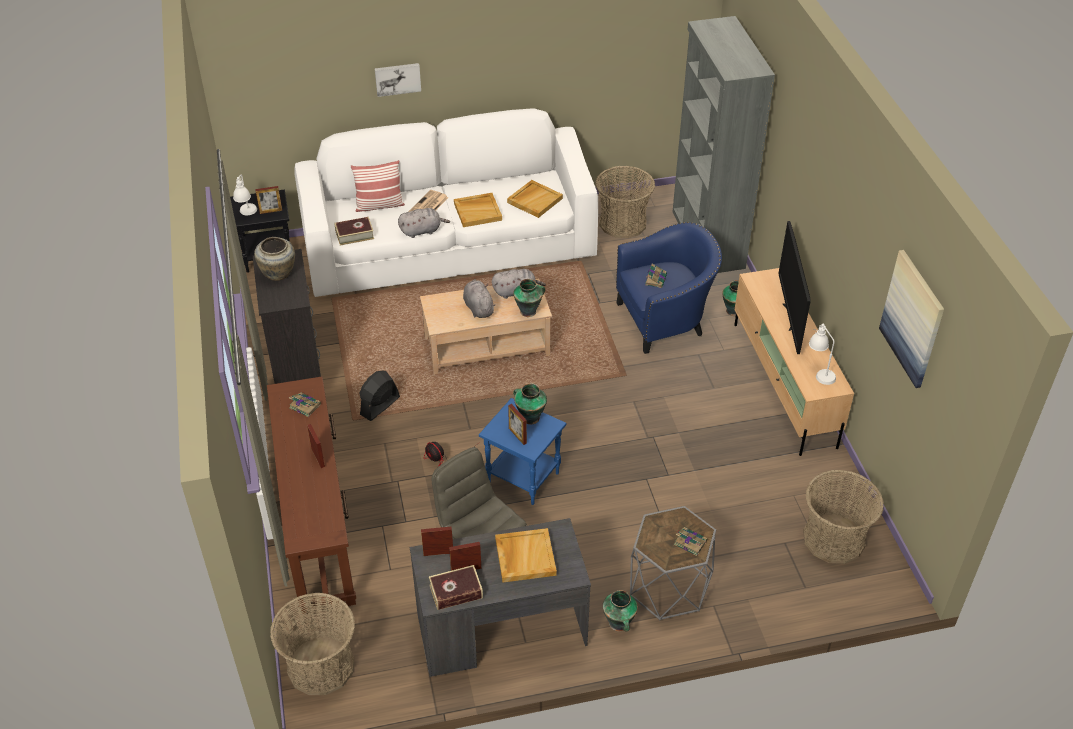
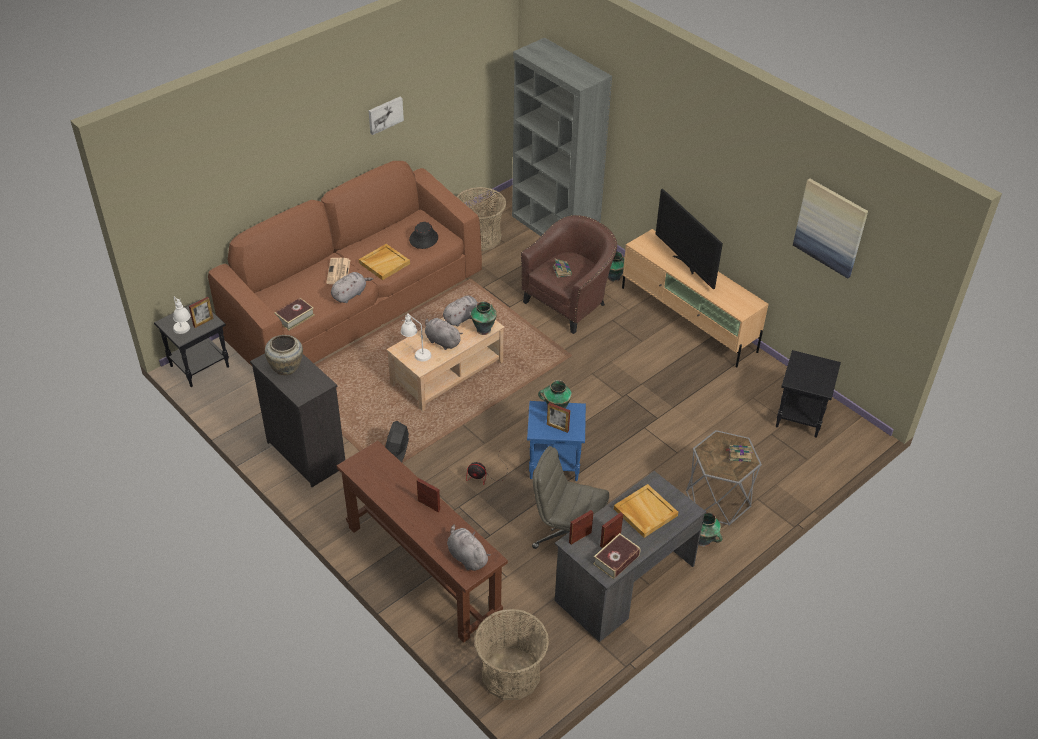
camera: 30 degrees left, 0 degrees up
book [289,393,321,417] -> none
white sofa [294,108,598,297] -> brown sofa [208,161,482,366]
pillow [351,160,405,212] -> none
picture [375,63,421,97] -> picture moved to [368,97,404,135]
beige tray [507,180,563,218] -> black hat [409,222,438,249]
blue armchair [616,222,722,354] -> brown armchair [521,215,617,334]
basket [803,470,884,564] -> black side table [776,350,841,438]
white table lamp [809,323,836,385] -> white table lamp moved to [401,313,431,361]
none -> grey plush toy [447,524,491,571]

